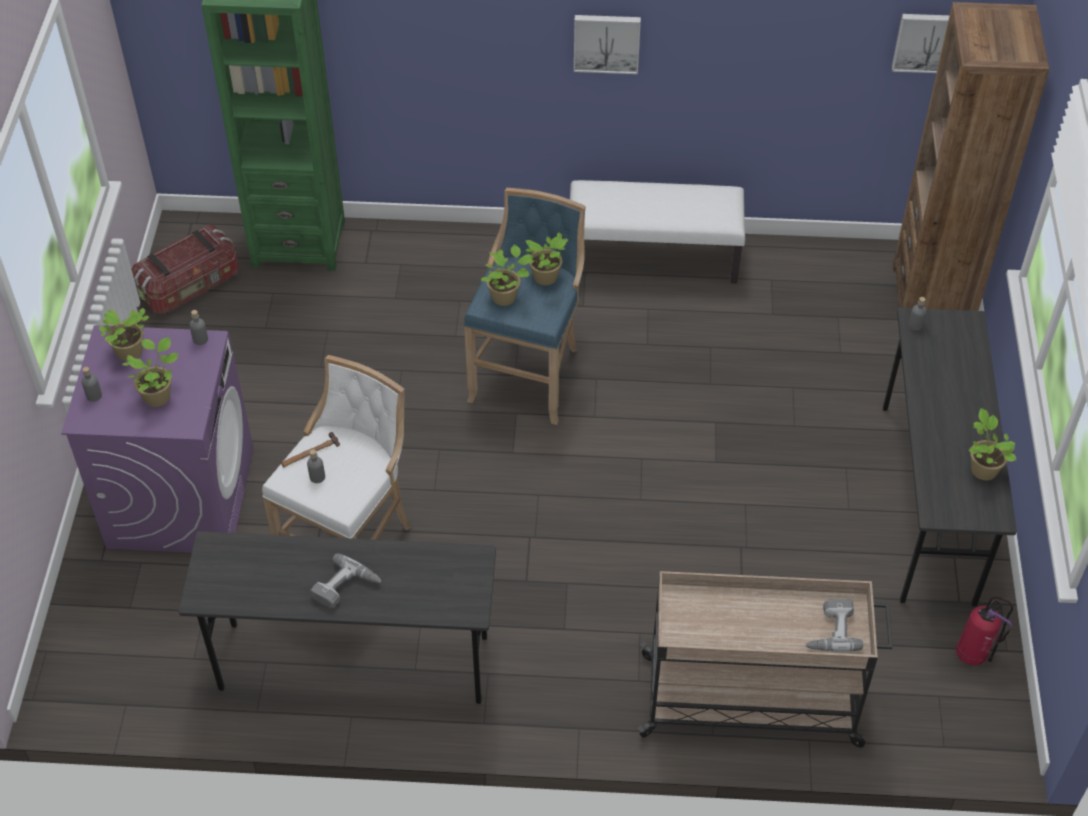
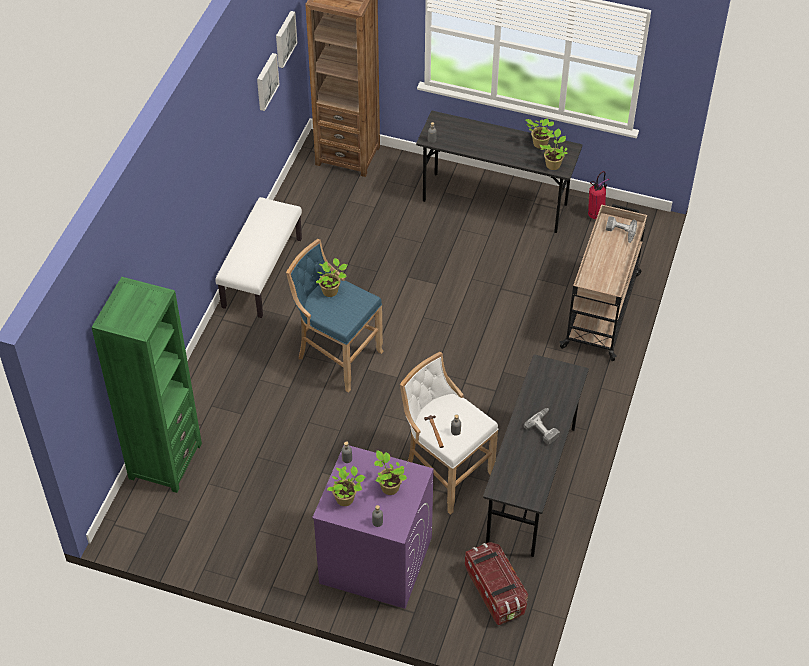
camera: 75 degrees left, 0 degrees up
storage box [131,225,239,314] -> storage box moved to [465,542,528,625]
potted plant [481,245,532,306] -> potted plant moved to [540,128,568,170]
picture [574,15,641,74] -> picture moved to [257,53,280,111]

